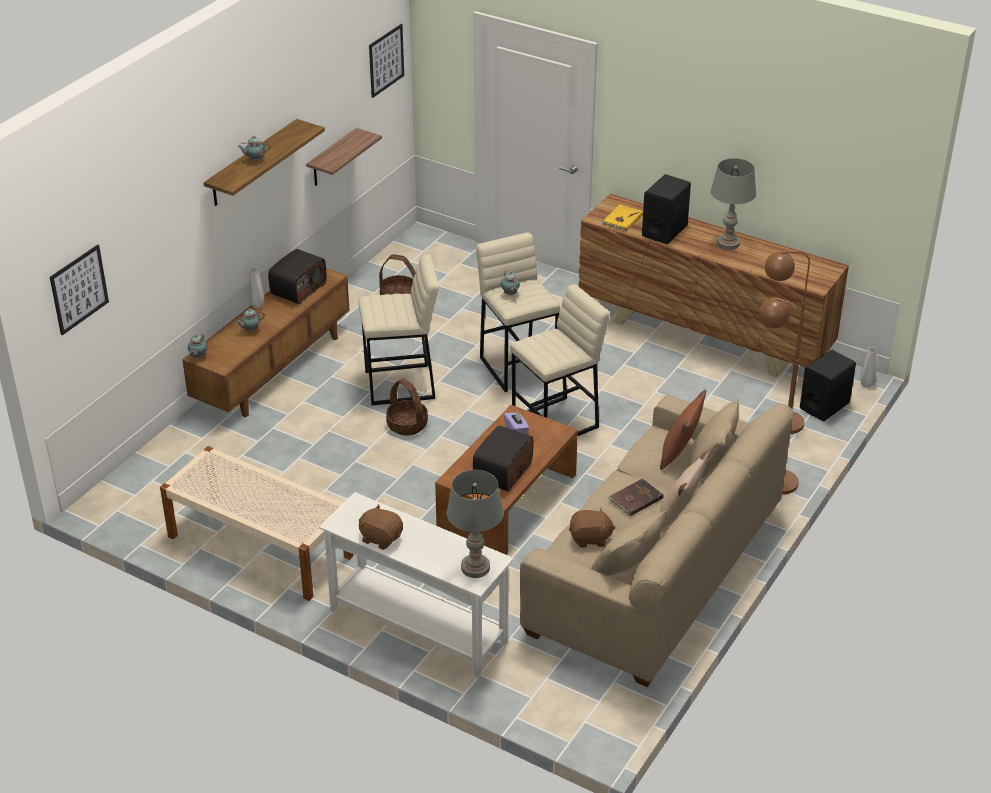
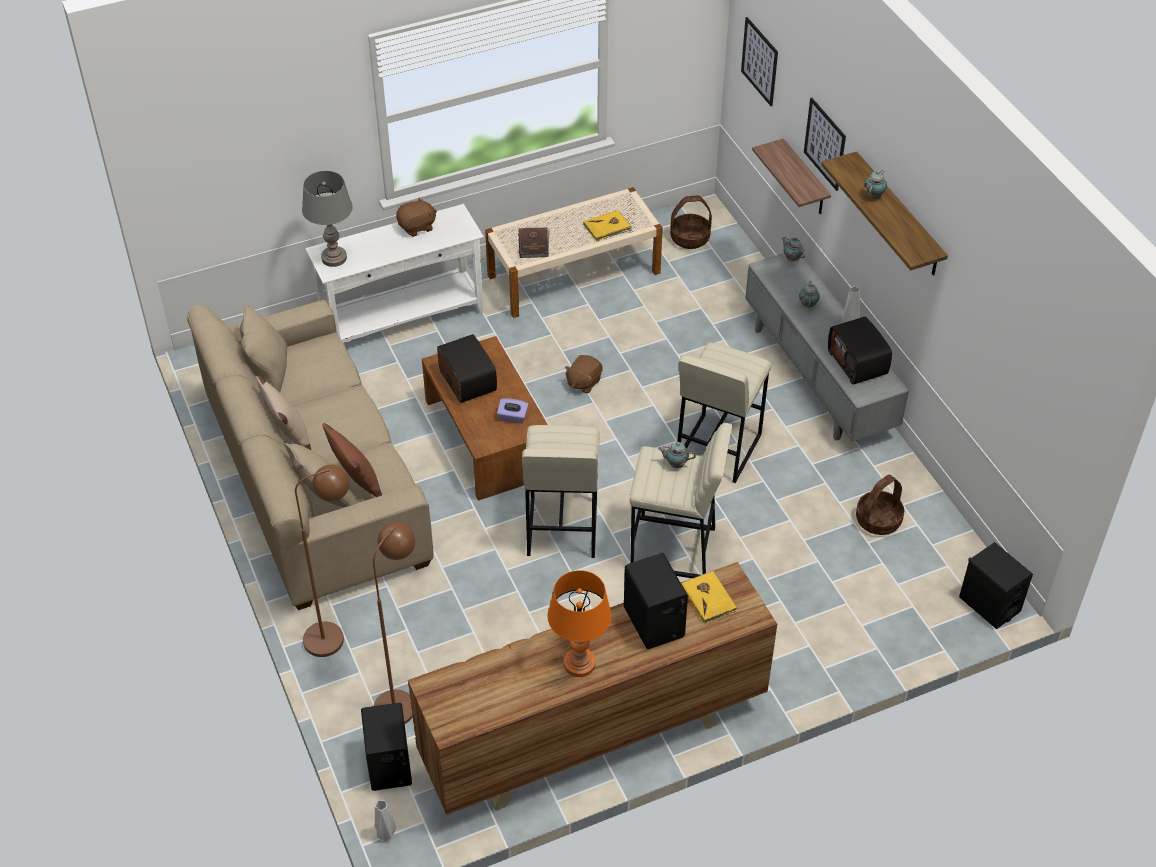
camera: 125 degrees right, 10 degrees up
brown tv stand [182,268,349,417] -> grey tv stand [745,253,909,442]
shelf [306,128,382,186] -> shelf moved to [752,138,831,214]
picture [369,24,404,98] -> picture moved to [804,98,846,191]
basket [386,378,428,435] -> basket moved to [670,195,712,249]
brown plush toy [569,507,616,548] -> brown plush toy moved to [565,355,603,393]
brown book [608,478,663,516] -> brown book moved to [518,227,549,258]
grey table lamp [711,158,756,250] -> orange table lamp [548,570,612,677]
none -> yellow book [583,210,632,241]
none -> black speaker [959,542,1033,629]

